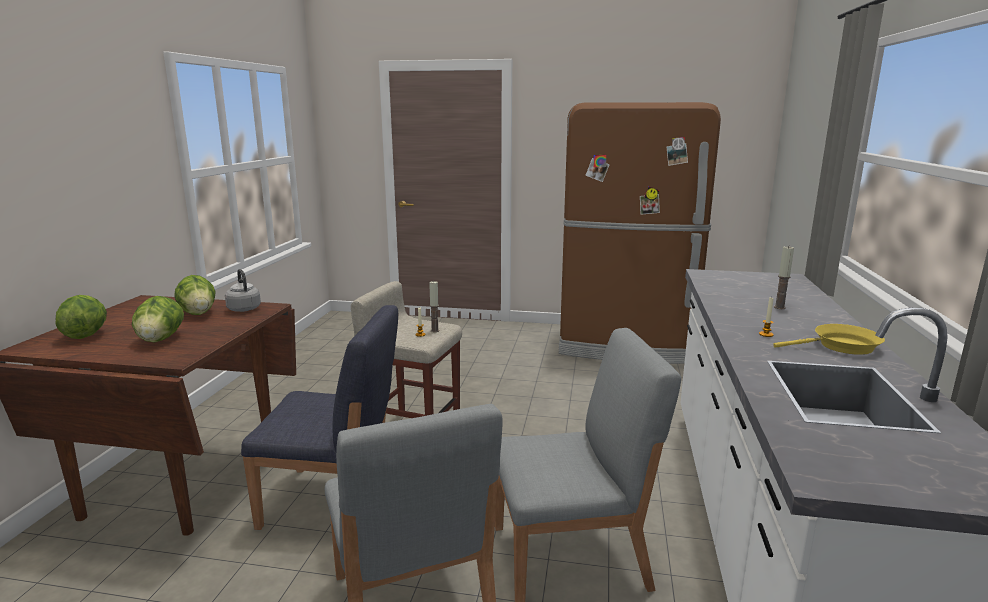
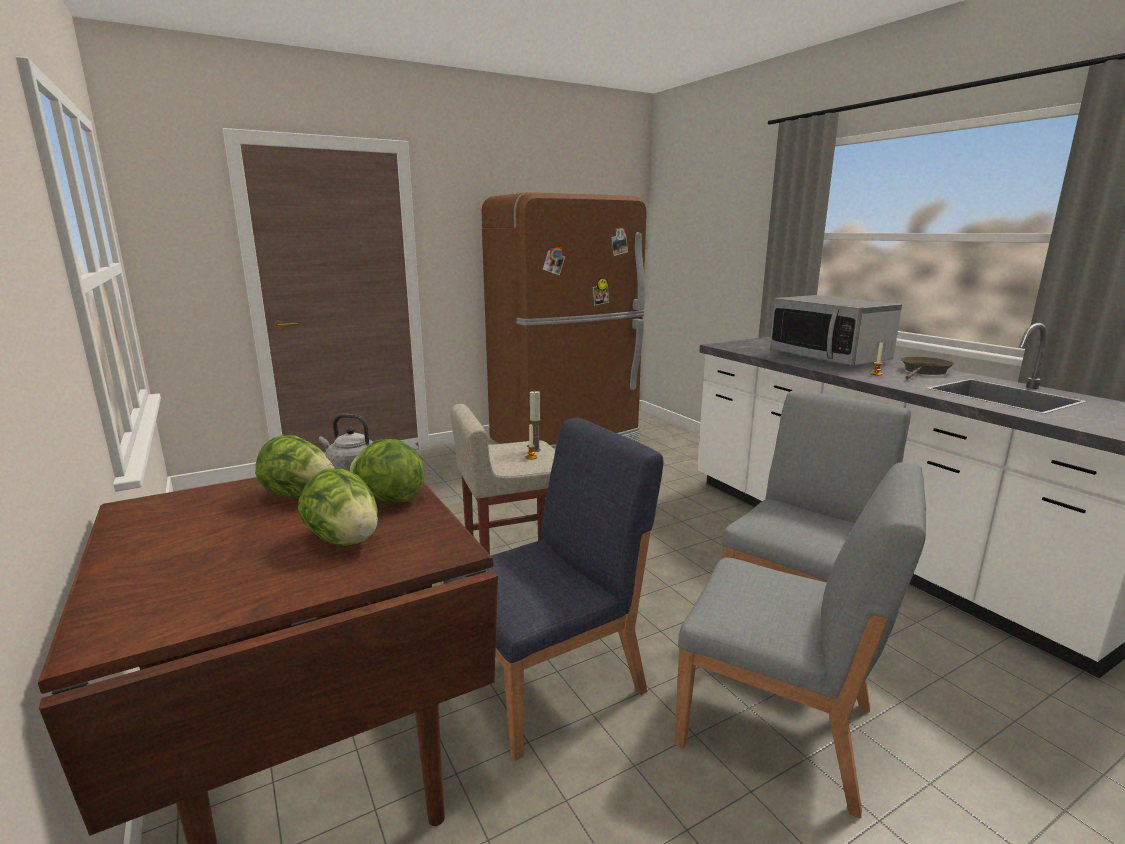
camera: 40 degrees left, 0 degrees up
lettuce [55,295,107,339] -> lettuce moved to [349,439,424,502]
yellow frying pan [773,324,885,355] -> brown frying pan [901,357,954,380]
candle [774,246,794,309] -> microwave [770,295,902,366]

